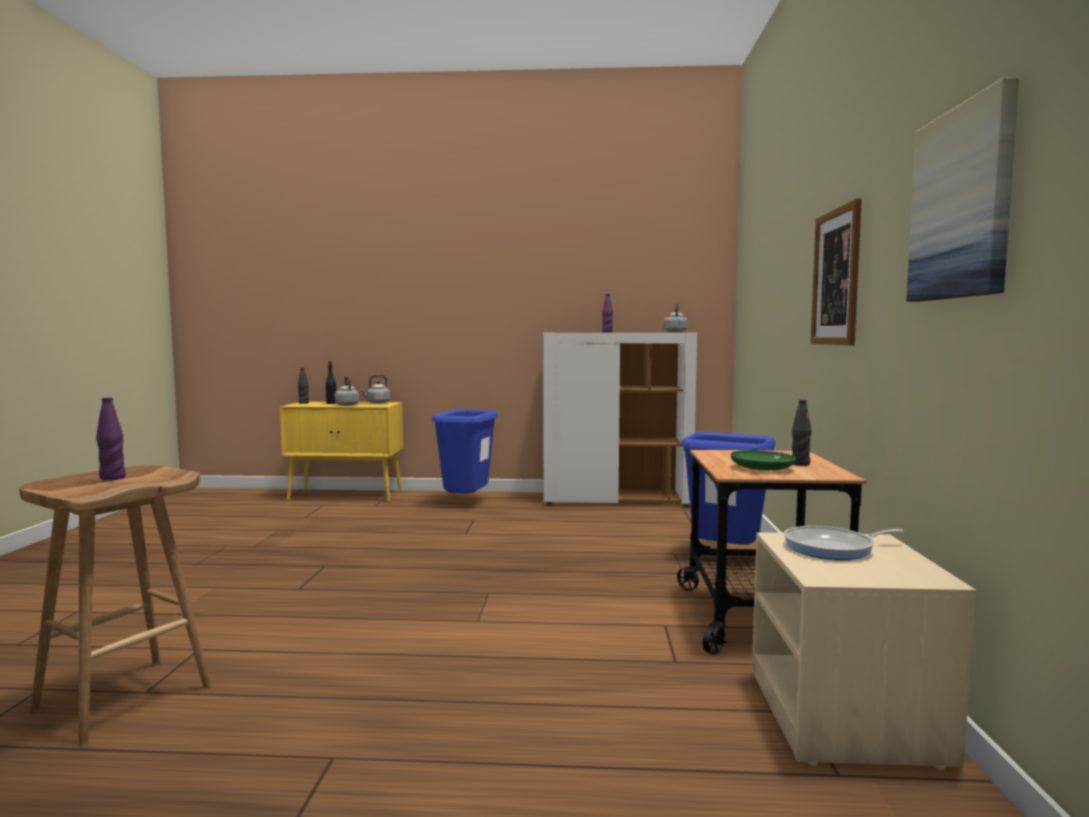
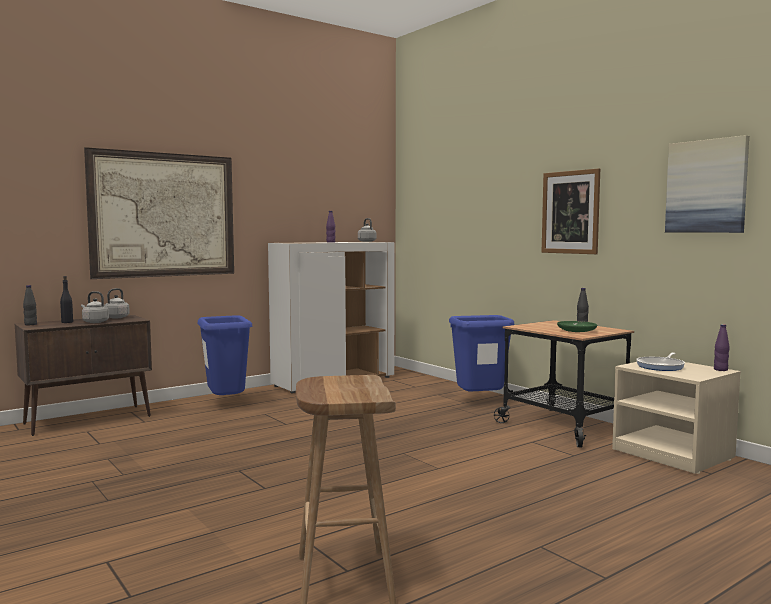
camera: 40 degrees left, 0 degrees up
purple bottle [96,397,126,480] -> purple bottle moved to [714,324,730,371]
yellow cabinet [280,402,403,502] -> brown cabinet [15,315,152,436]
none -> picture [84,147,234,279]

